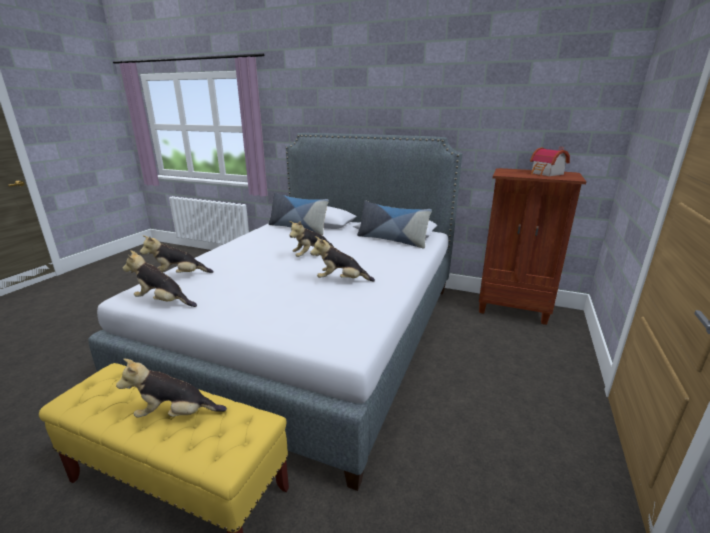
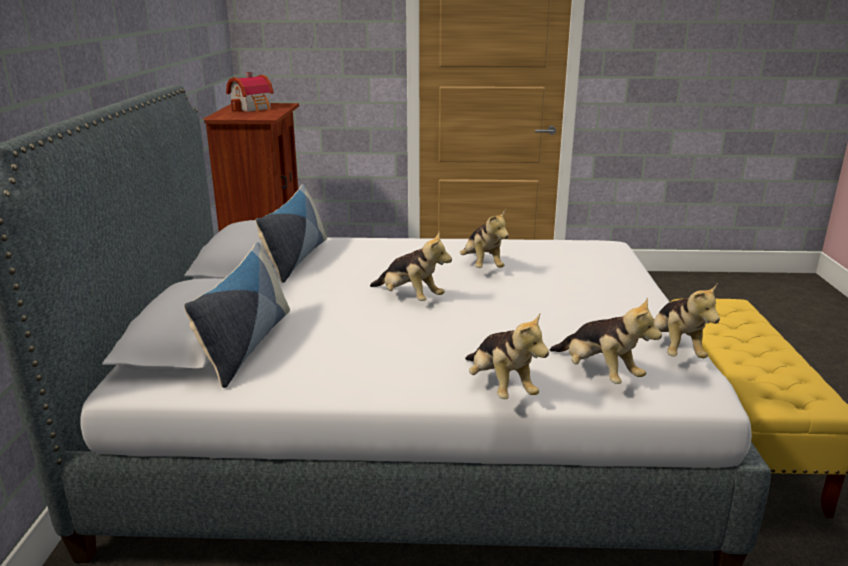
camera: 110 degrees left, 0 degrees up
plush toy [116,359,227,418] -> plush toy moved to [465,314,549,399]

